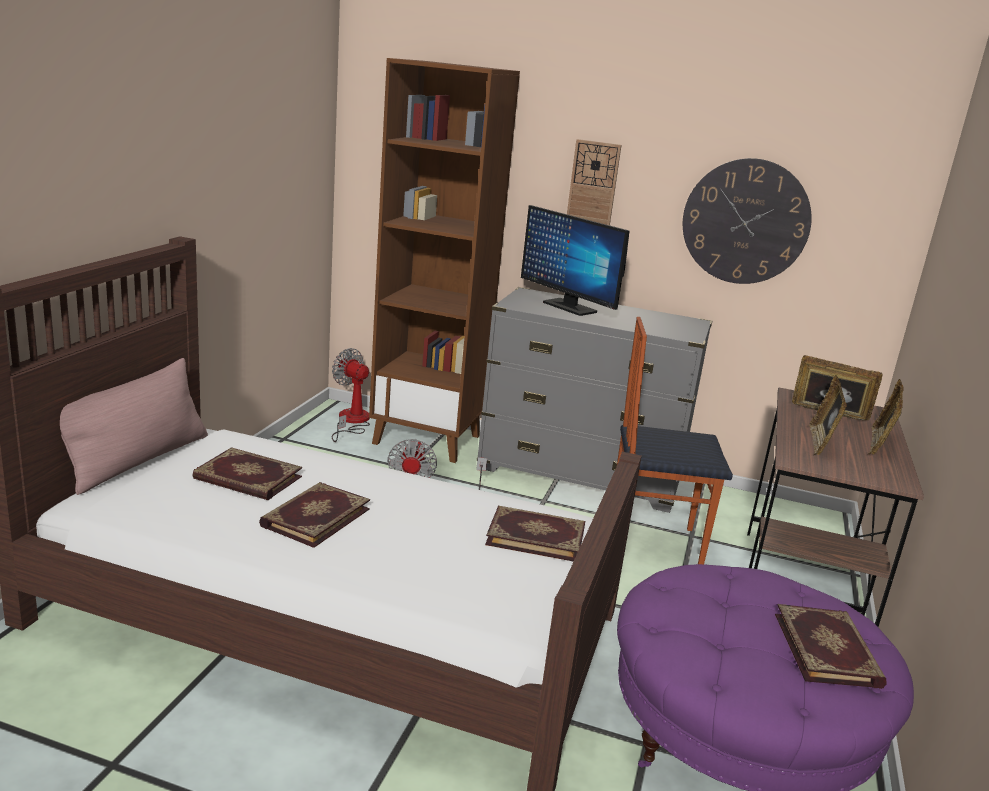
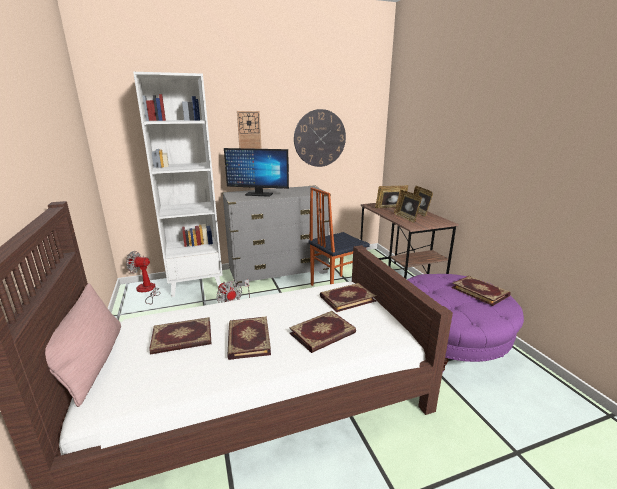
camera: 35 degrees left, 0 degrees up
brown bookcase [369,58,520,463] -> white bookcase [133,72,223,297]
none -> book [289,311,356,353]

